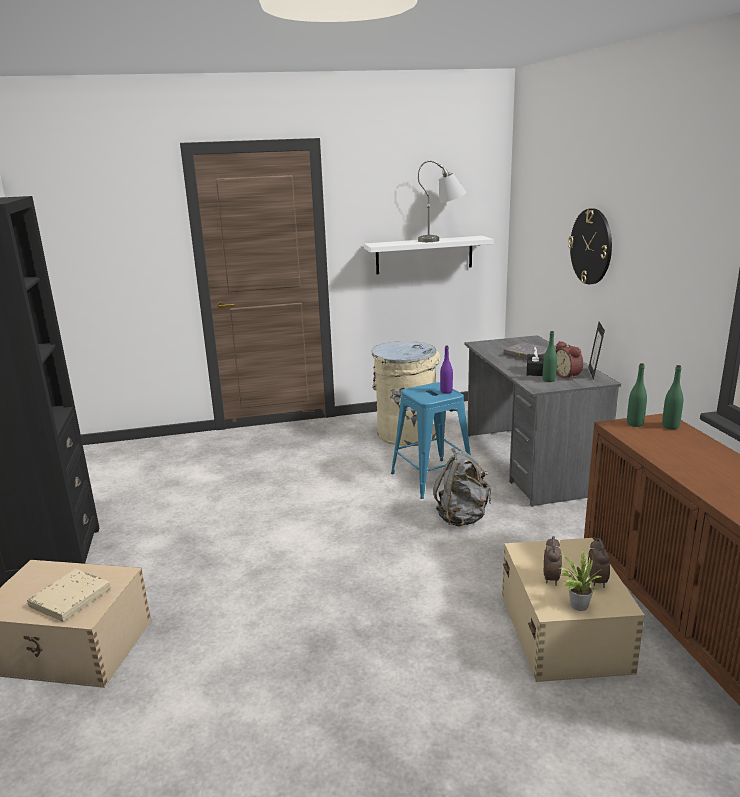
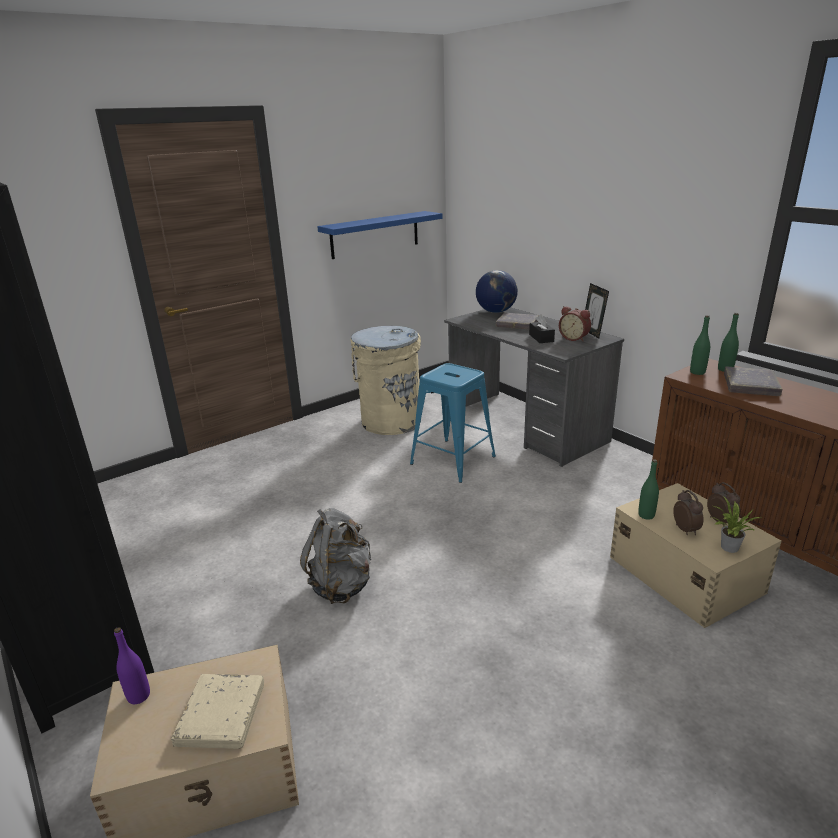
camera: 25 degrees left, 5 degrees up
white shelf [364,236,493,274] -> blue shelf [317,211,443,259]
grey table lamp [418,161,467,242] -> none
grey backpack [433,448,491,527] -> grey backpack moved to [300,508,371,604]
purple bottle [440,346,453,394] -> purple bottle moved to [114,627,150,704]
green bottle [543,331,557,382] -> green bottle moved to [638,460,659,520]
wall clock [568,208,612,284] -> none
none -> globe [476,270,518,313]
none -> grey book [724,367,782,396]

